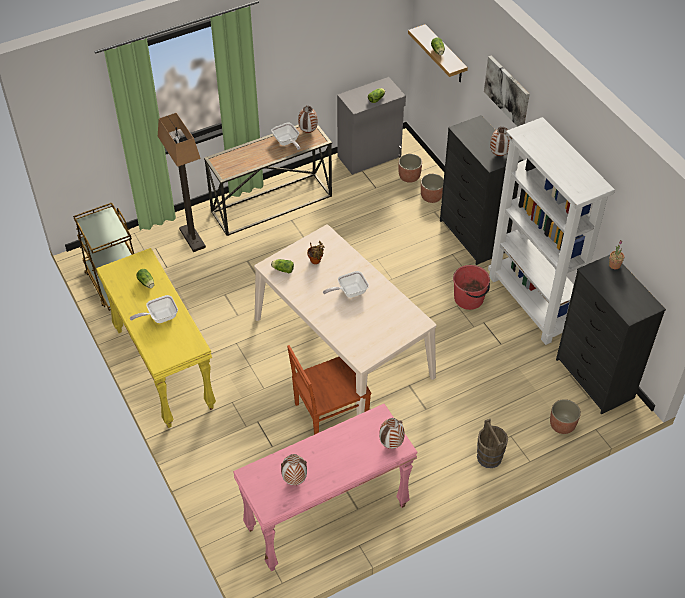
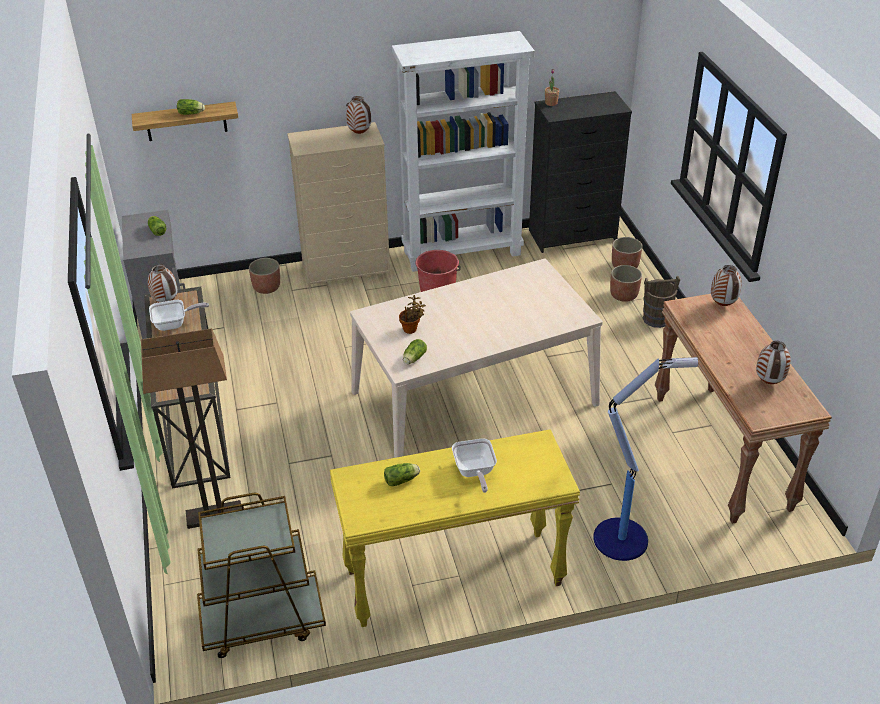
camera: 75 degrees left, 10 degrees down
pink console table [233,404,417,571] -> brown console table [655,294,832,524]
brown chair [287,345,371,435] -> none
frying pan [323,271,369,298] -> none
planter [398,154,422,183] -> planter moved to [610,265,642,302]
black dresser [440,115,523,265] -> beige dresser [287,122,390,289]
picture [484,56,530,127] -> none
none -> floor lamp [593,357,698,561]

